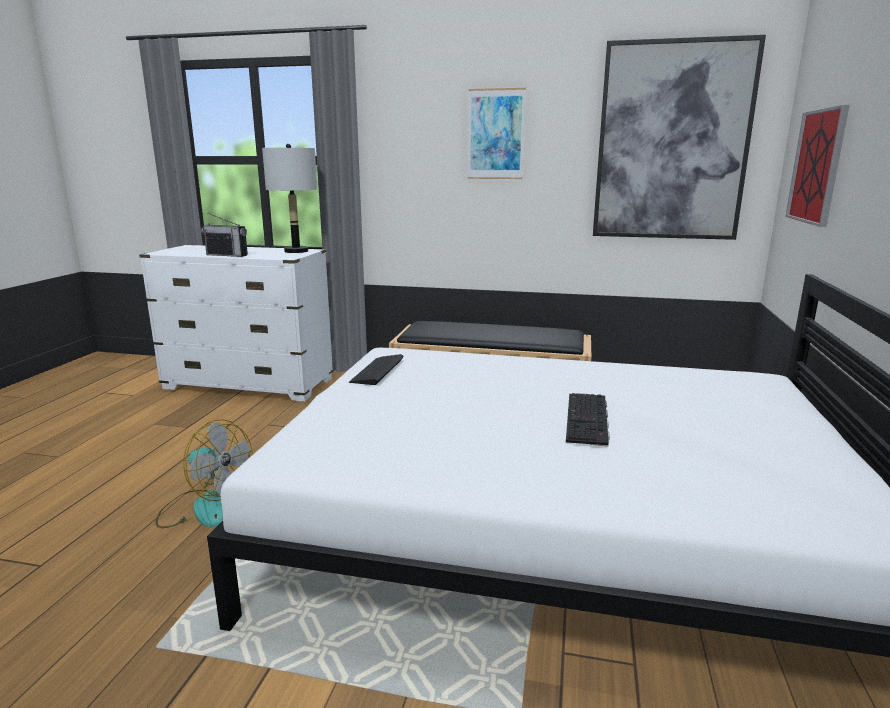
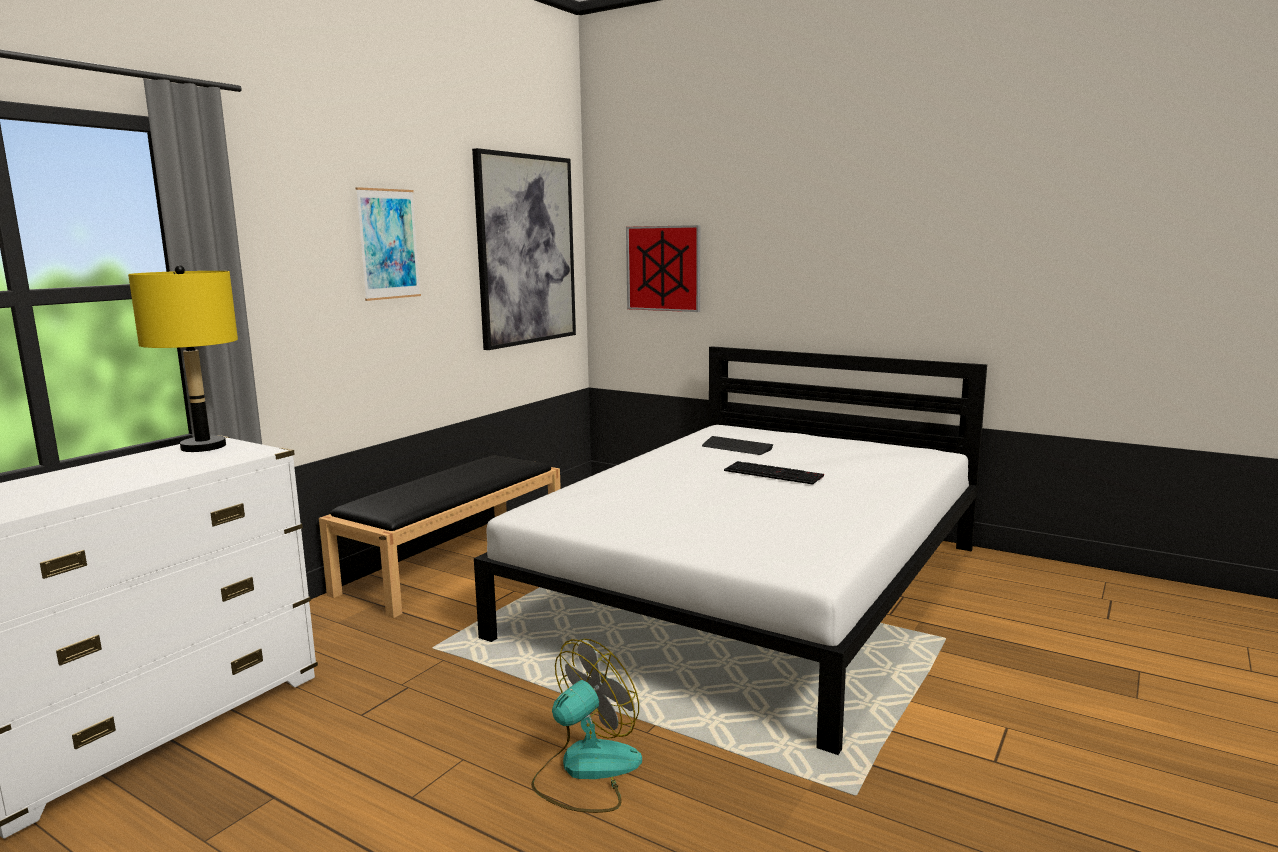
camera: 70 degrees left, 5 degrees down
radio [201,213,248,257] -> none
grey table lamp [262,144,317,253] -> yellow table lamp [128,265,238,452]
keyboard [349,354,404,385] -> keyboard moved to [702,436,773,455]

